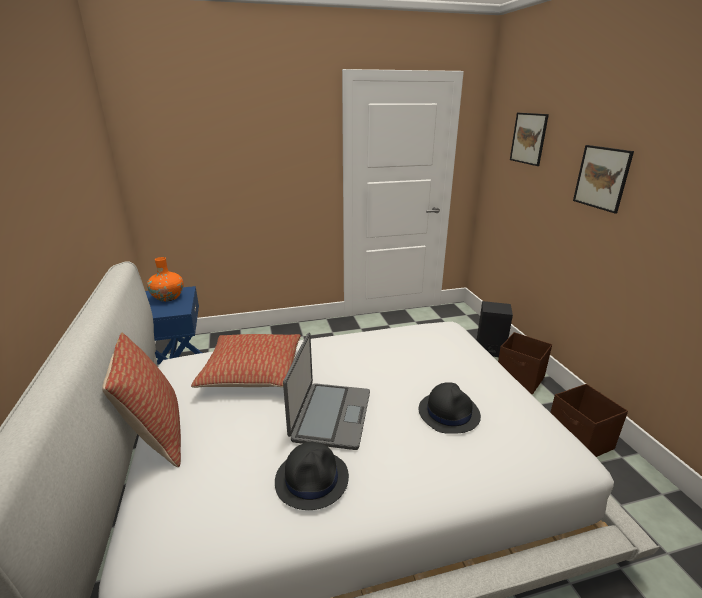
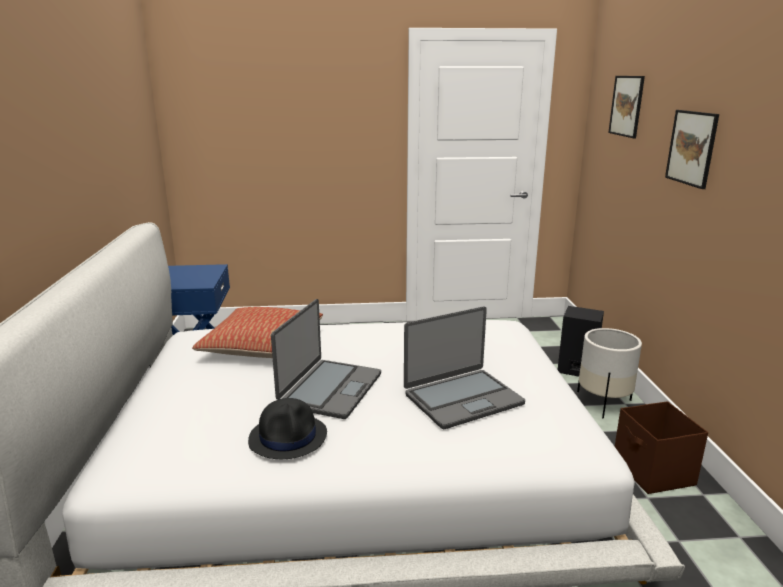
camera: 10 degrees right, 5 degrees down
pillow [102,333,181,467] -> none
orange vase [147,257,183,302] -> none
black hat [419,382,481,434] -> laptop [404,306,525,429]
brown storage box [498,332,552,394] -> white planter [577,328,642,419]

